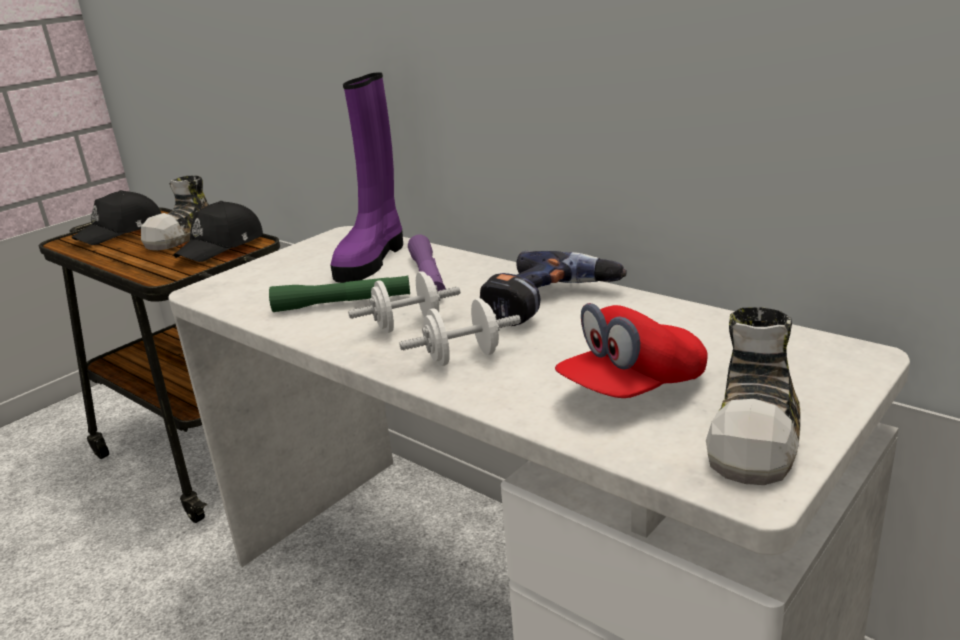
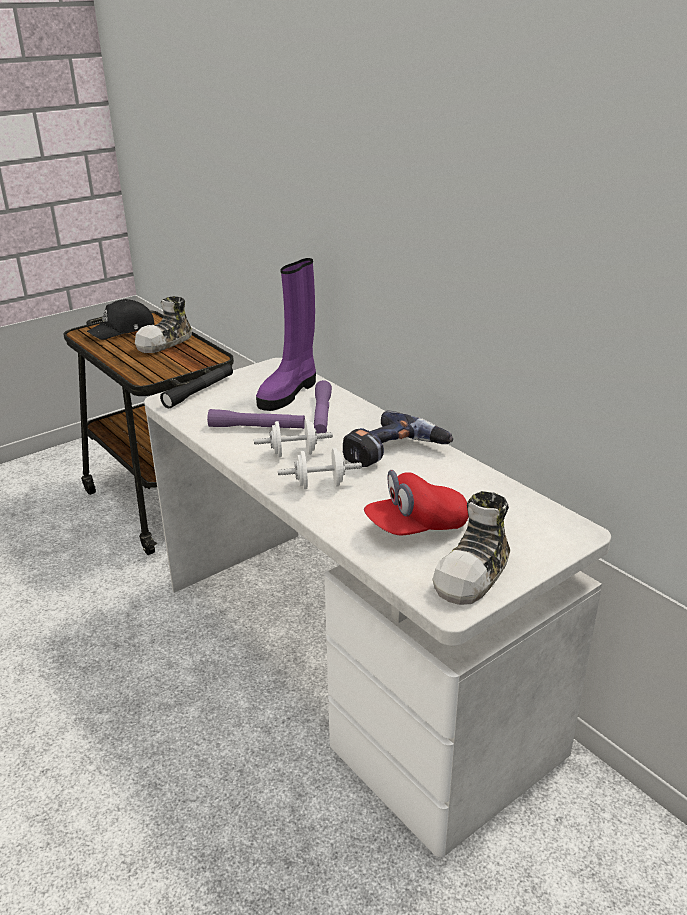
camera: 10 degrees right, 5 degrees up
black cap [173,201,263,262] -> none
green flashlight [269,275,410,312] -> purple flashlight [207,409,305,429]
none -> black flashlight [160,364,233,408]

